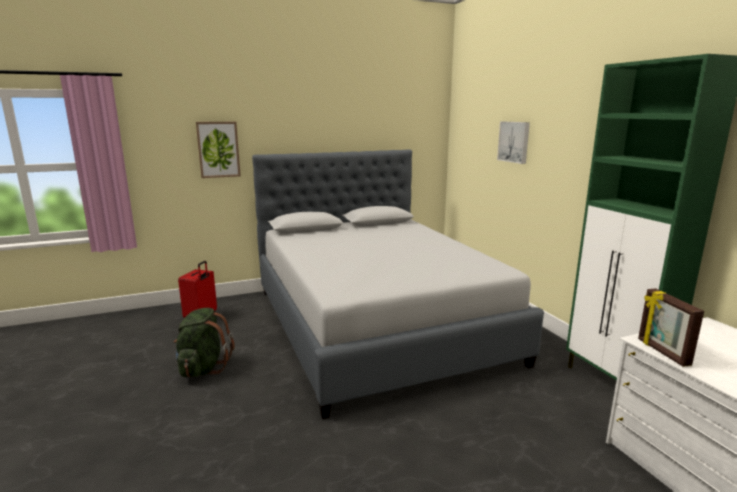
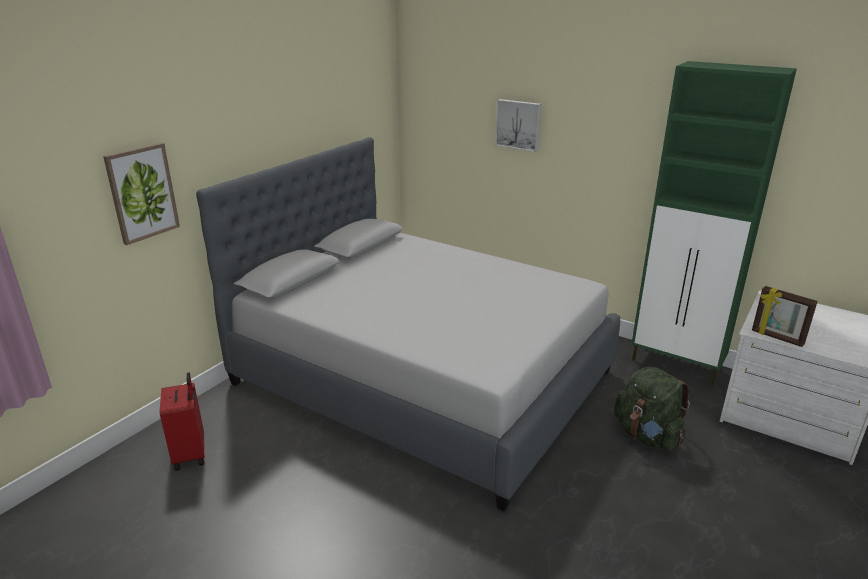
camera: 35 degrees left, 10 degrees up
green backpack [173,308,235,377] -> green backpack moved to [614,367,690,451]

